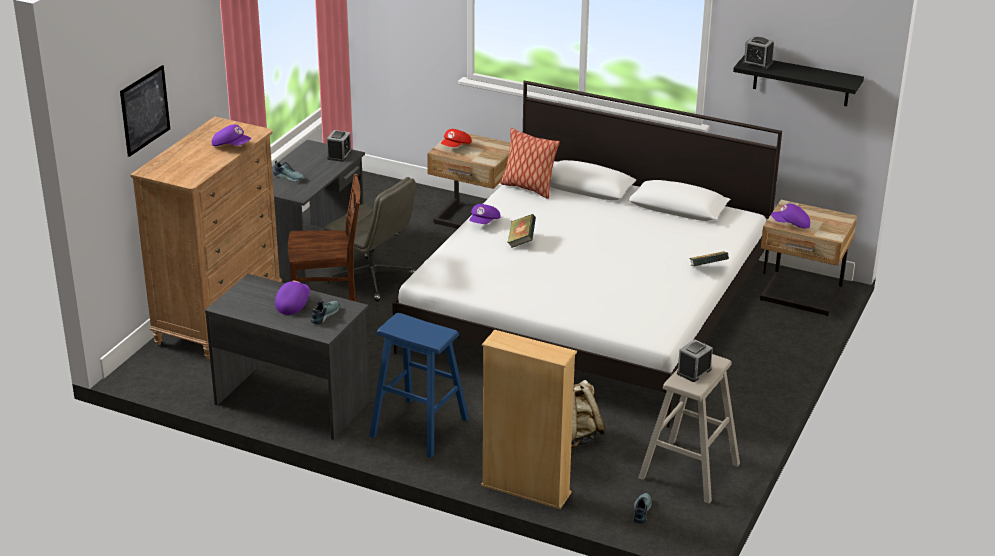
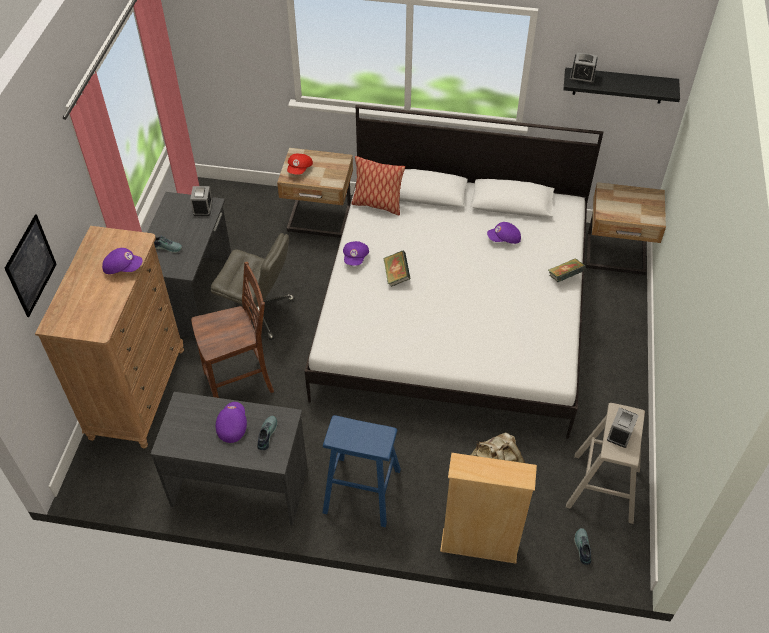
camera: 15 degrees left, 20 degrees up
purple cap [771,204,810,229] -> purple cap moved to [487,222,521,244]

